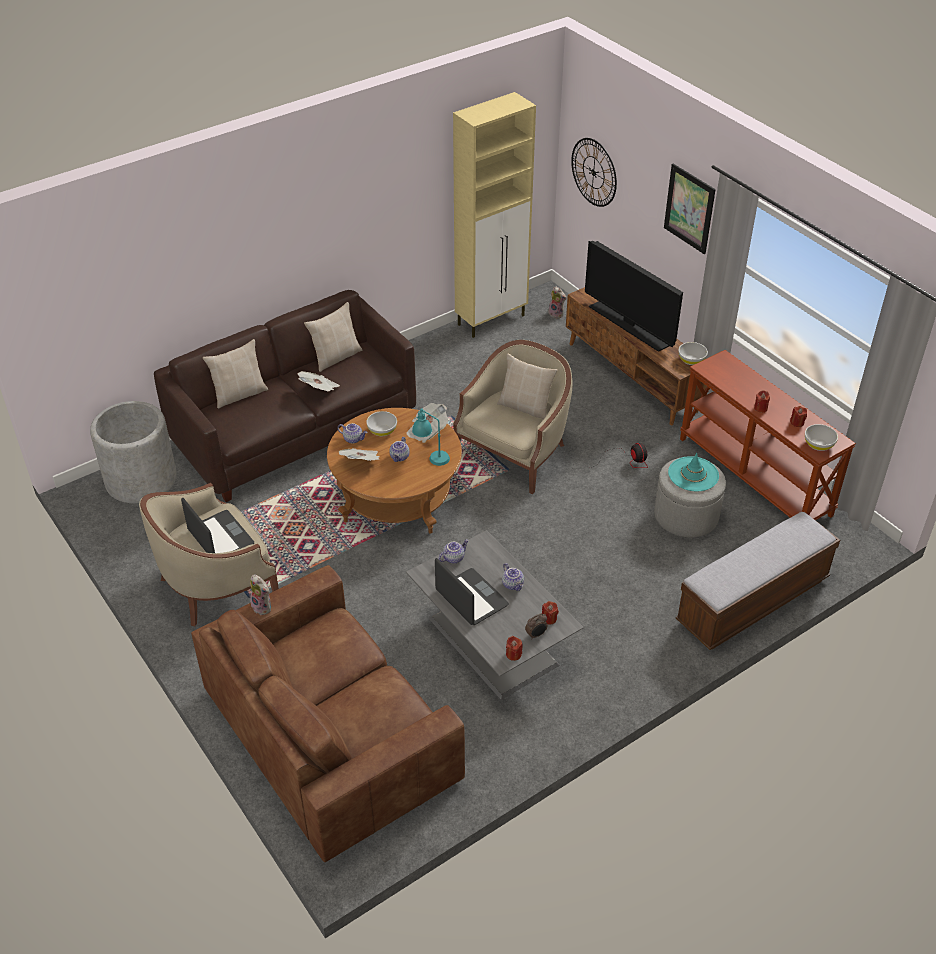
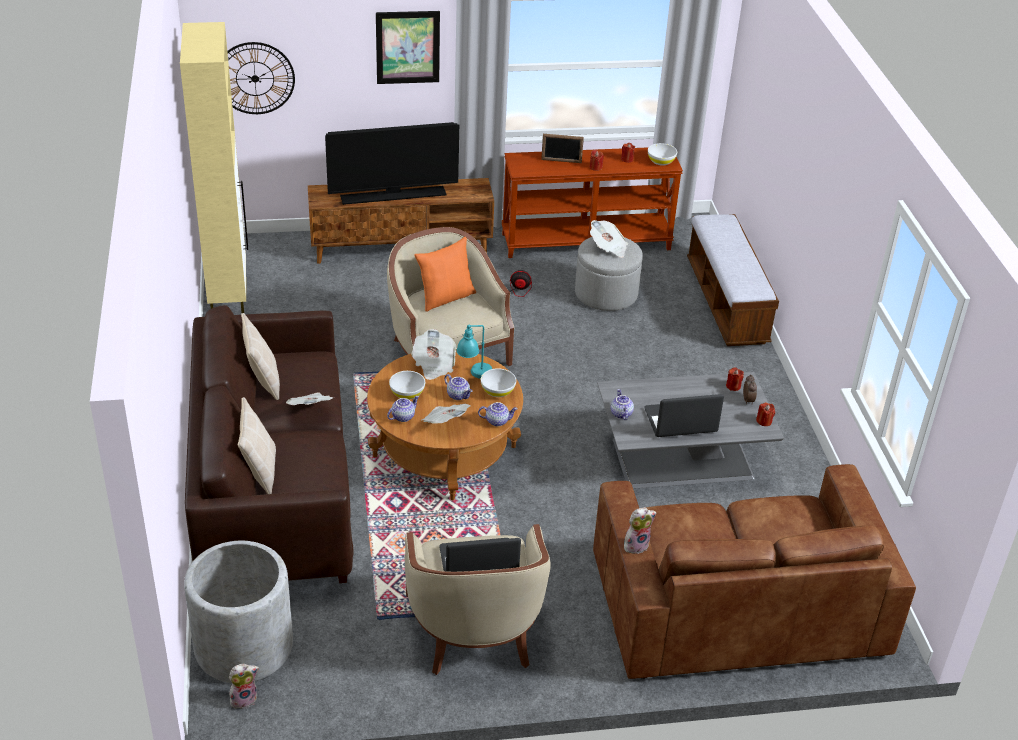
camera: 65 degrees left, 5 degrees down
beige pillow [497,353,558,419] -> orange pillow [414,237,476,312]
teapot [502,563,524,591] -> teapot moved to [478,402,518,426]
plush toy [548,286,567,318] -> plush toy moved to [229,664,259,711]
turquoise hat [668,453,719,491] -> newspaper [590,220,628,258]
white bowl [678,342,708,365] -> white bowl moved to [481,368,516,397]
none -> picture frame [541,134,584,163]

